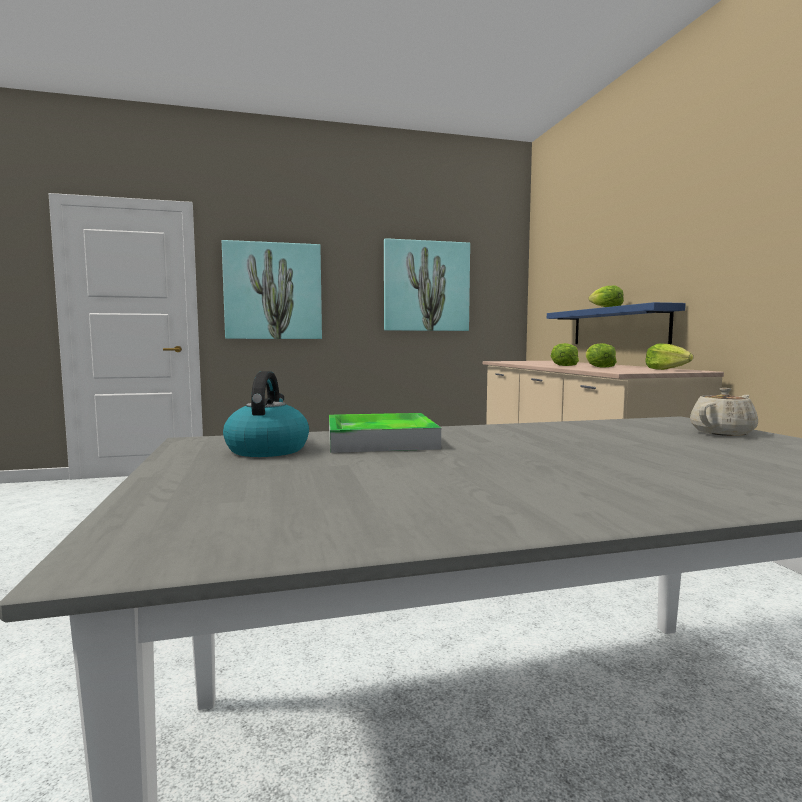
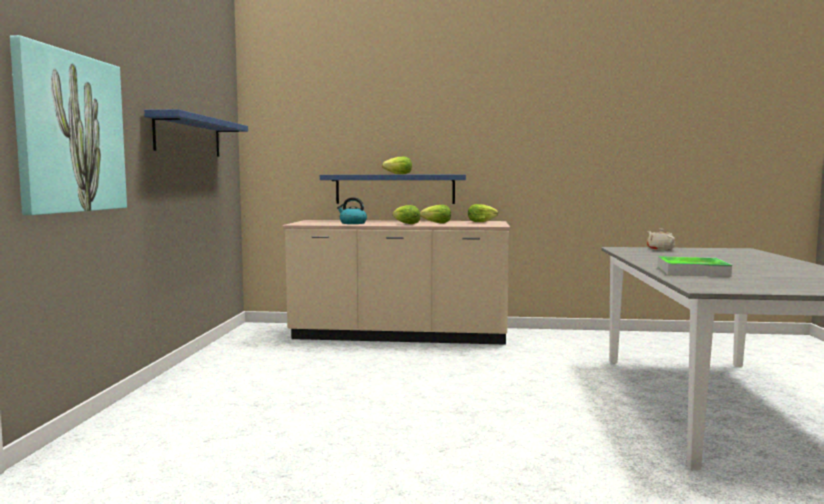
camera: 70 degrees left, 0 degrees up
kettle [223,371,309,457] -> kettle moved to [337,197,367,224]
picture [384,238,470,331] -> blue shelf [144,109,248,157]

